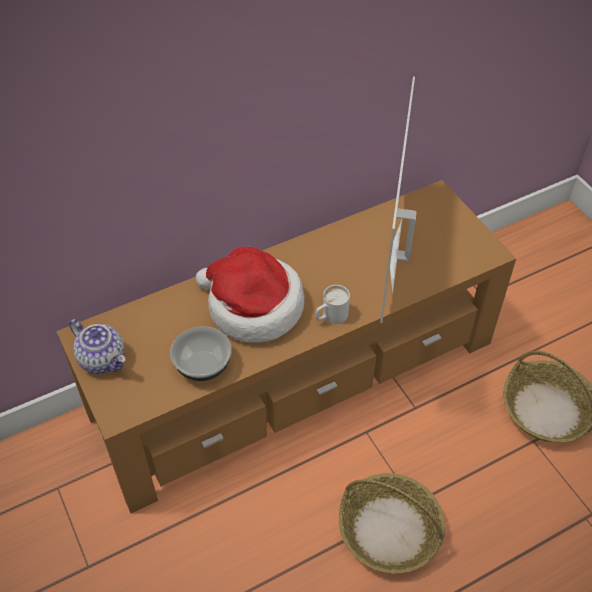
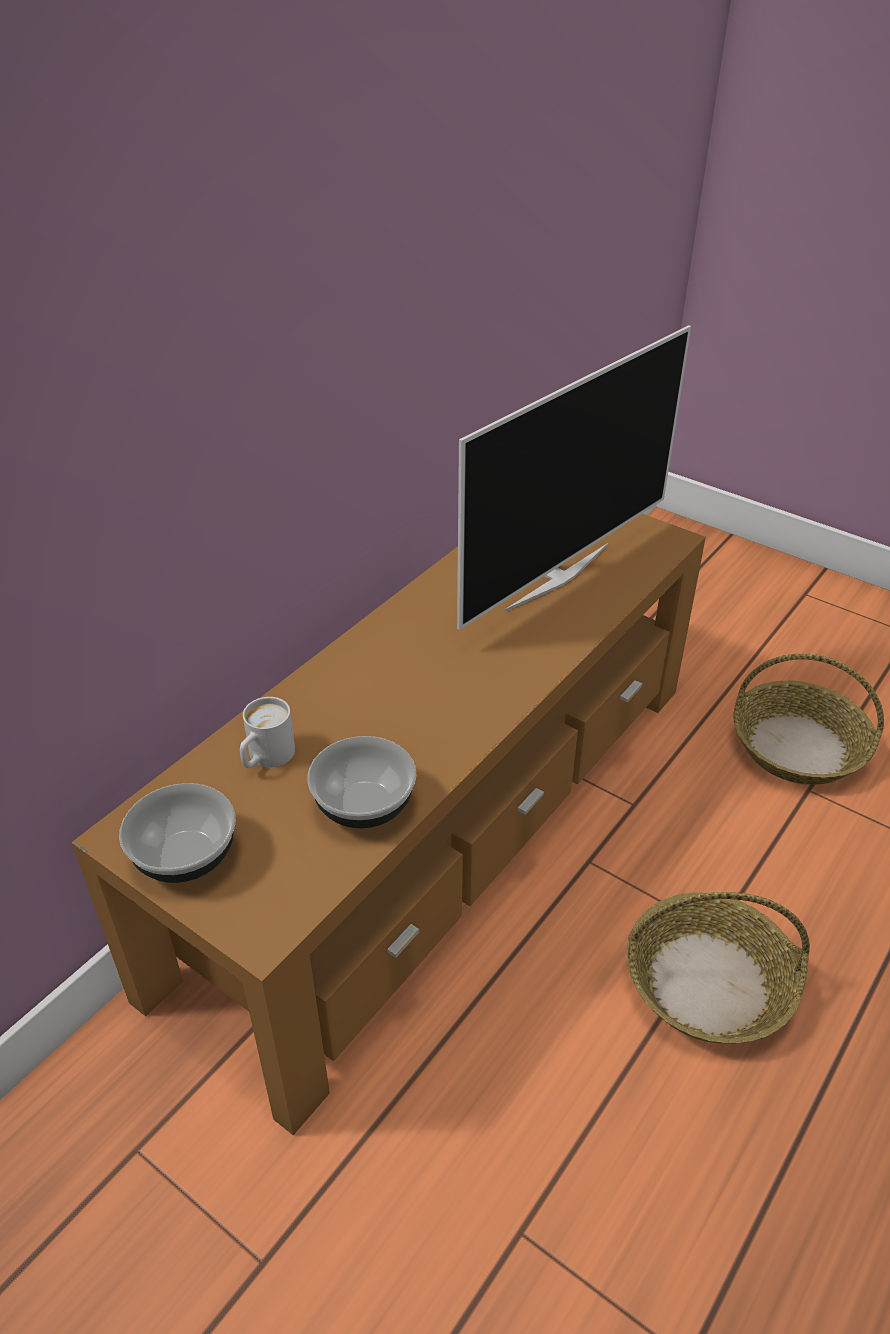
camera: 25 degrees left, 10 degrees down
teapot [69,319,126,374] -> bowl [119,783,236,883]
hat [196,246,305,343] -> none
white mug [315,285,350,324] -> white mug moved to [240,697,295,768]
television [380,76,417,323] -> television turned 120 degrees counterclockwise [457,325,691,630]

